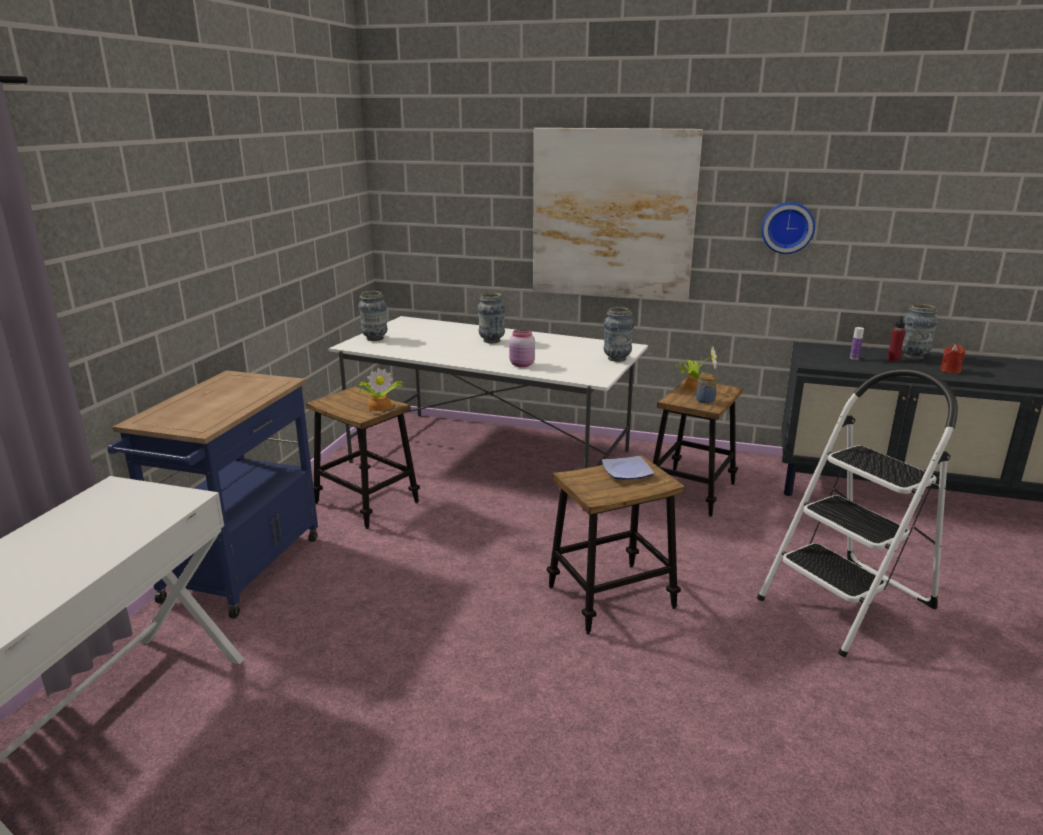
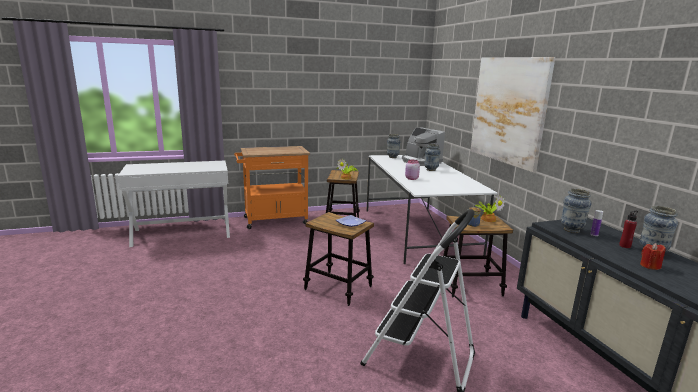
camera: 55 degrees right, 5 degrees down
blue cart [107,370,318,619] -> orange cart [234,146,310,229]
vase [604,307,634,362] -> vase moved to [561,189,592,233]
wall clock [761,202,815,254] -> none
none -> coffee machine [402,127,445,166]

